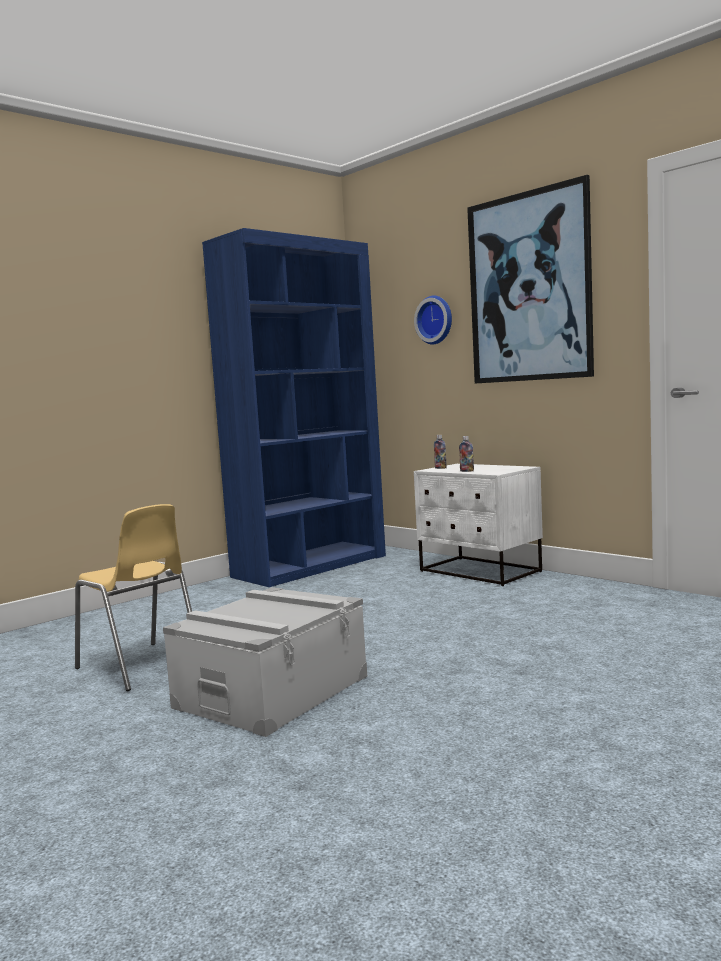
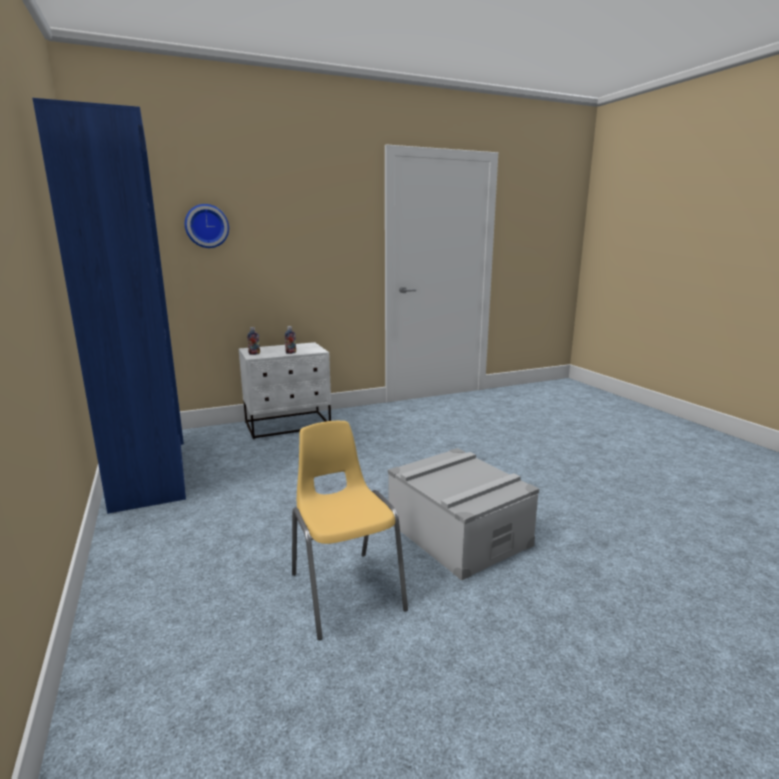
camera: 70 degrees left, 10 degrees up
yellow chair [75,504,192,691] -> yellow chair turned 90 degrees counterclockwise [292,421,408,640]
picture [467,175,594,384] -> none

